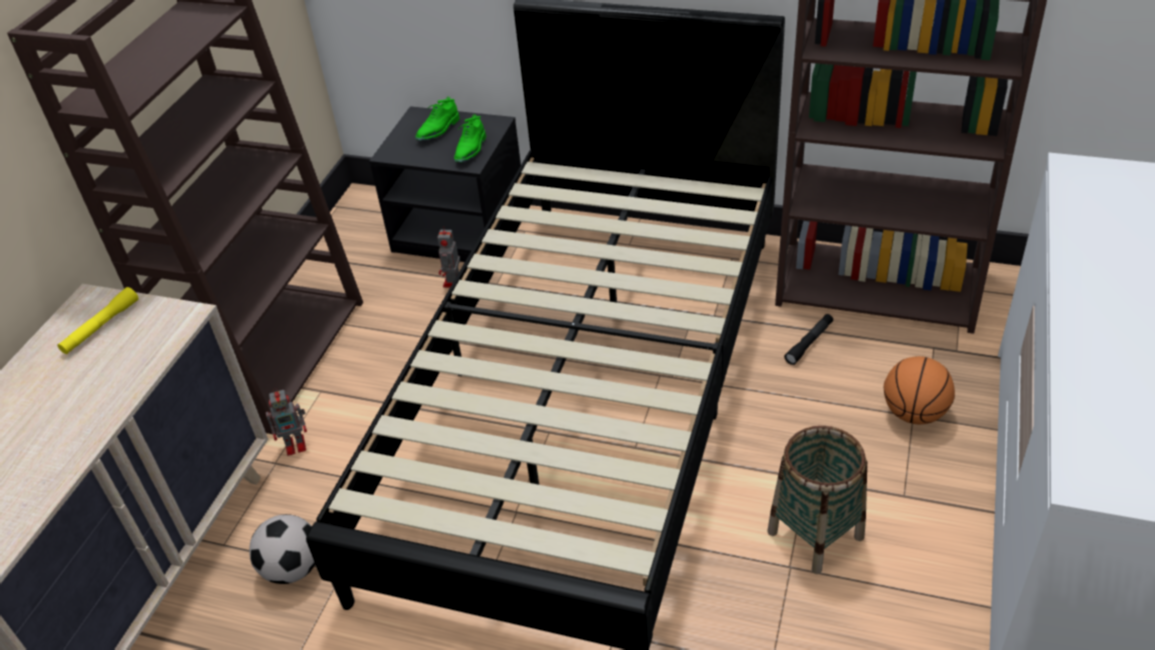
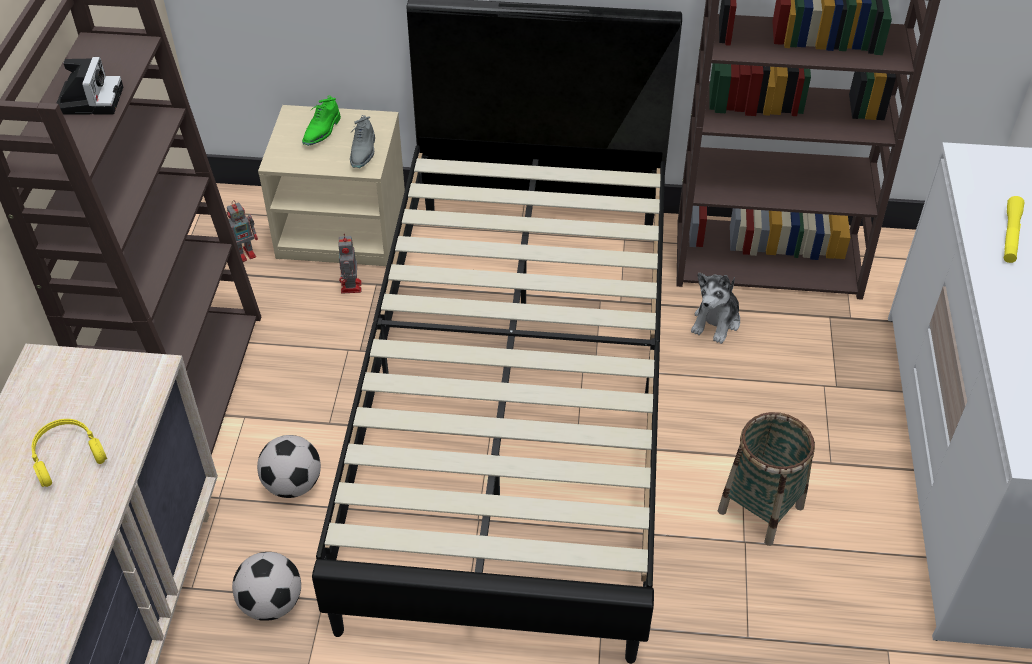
camera: 15 degrees left, 5 degrees up
yellow flashlight [57,287,139,354] -> yellow flashlight moved to [1004,196,1024,263]
toy robot [266,388,307,456] -> toy robot moved to [227,201,258,262]
black nightstand [369,106,521,262] -> beige nightstand [258,105,405,267]
green shoe [454,114,486,163] -> grey shoe [350,115,375,168]
black flashlight [784,314,833,365] -> plush toy [691,273,740,344]
basketball [884,356,955,424] -> none
none -> yellow headphones [32,419,107,487]
none -> camera [56,57,123,115]
none -> football [257,435,321,498]

